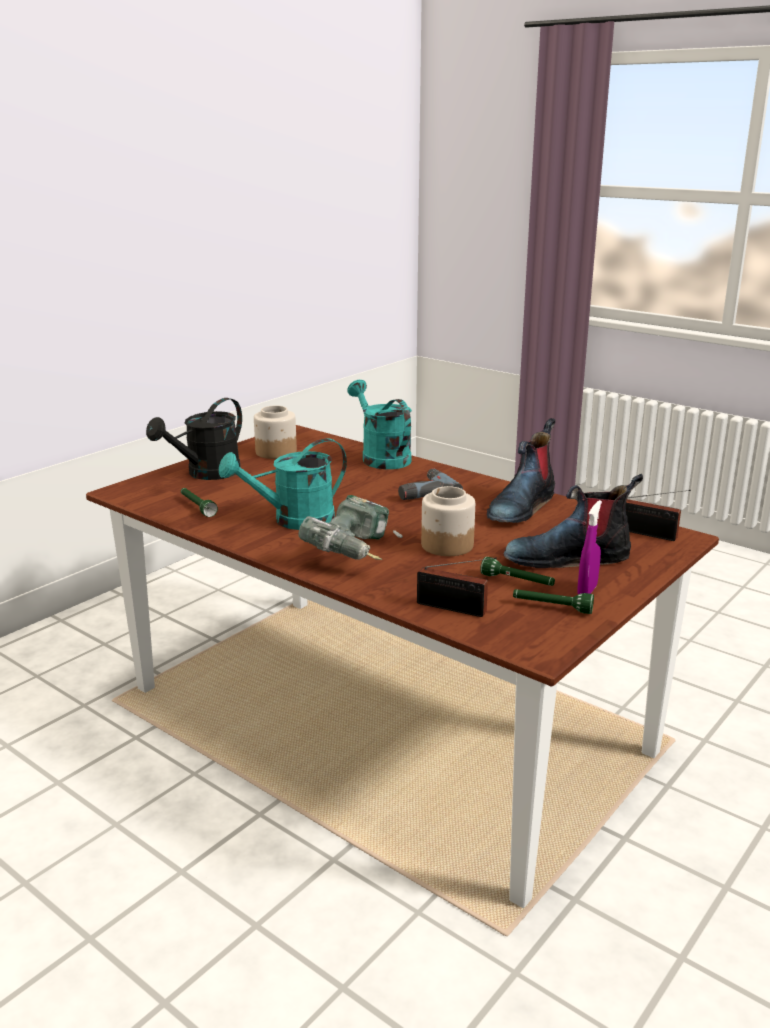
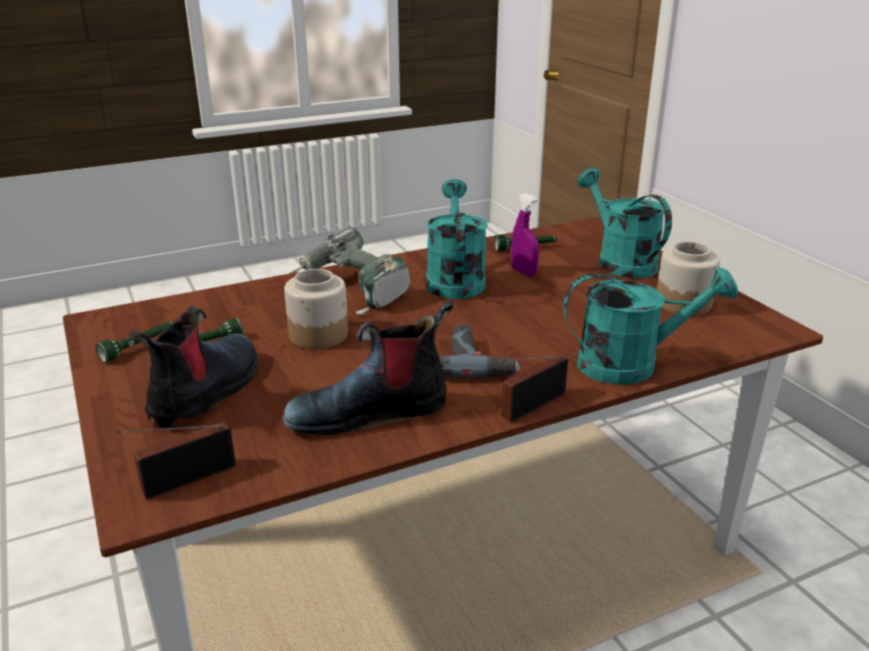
camera: 115 degrees right, 5 degrees up
black watering can [146,398,242,480] -> turquoise watering can [578,168,672,278]
radio [417,557,497,617] -> radio moved to [501,354,568,422]
boot [487,418,556,523] -> boot turned 75 degrees counterclockwise [282,300,453,436]
purple spray bottle [578,500,602,594] -> purple spray bottle moved to [511,193,539,276]

